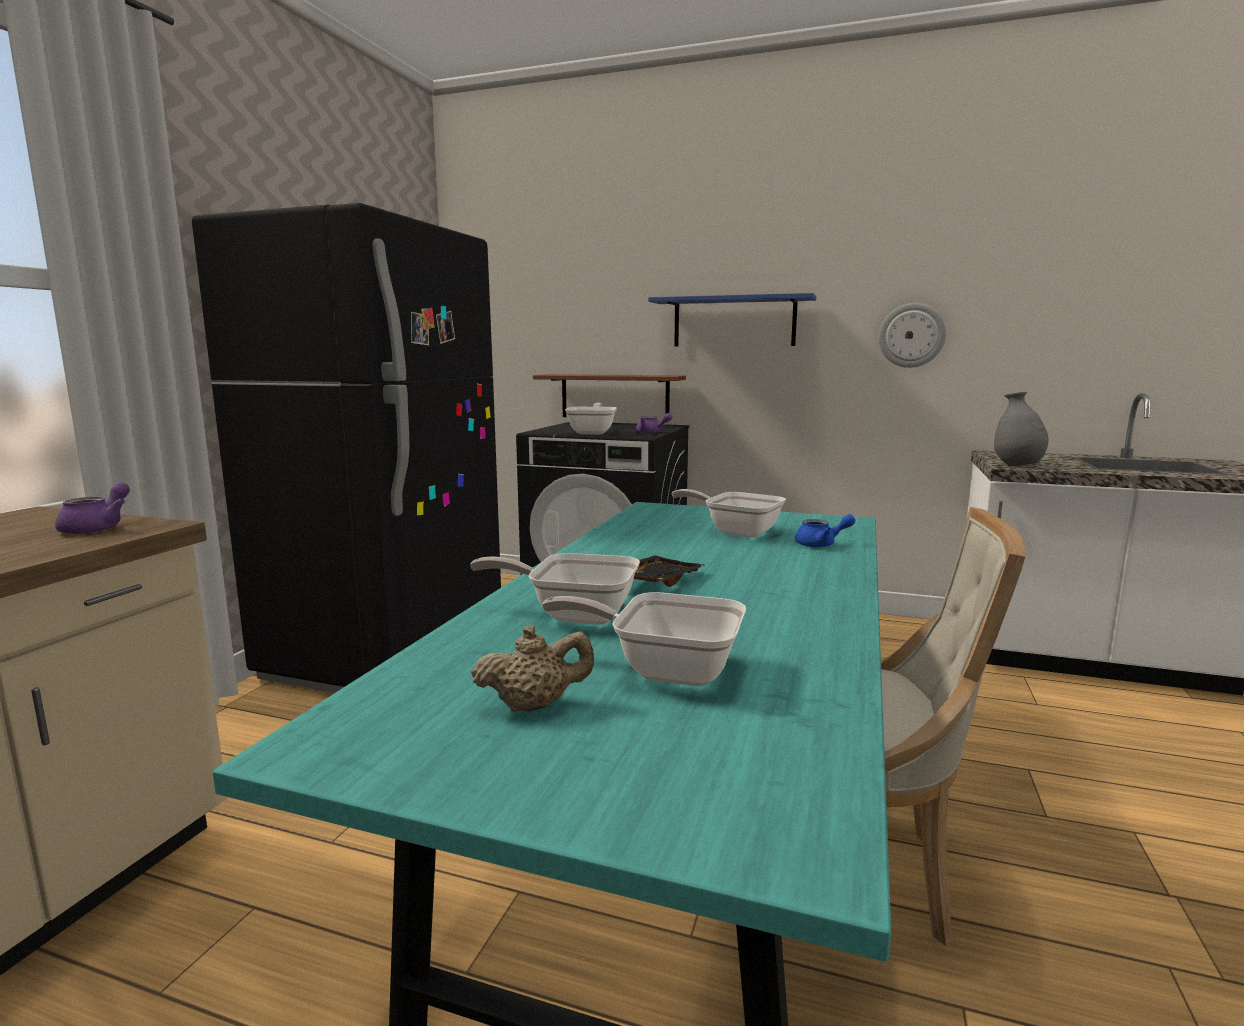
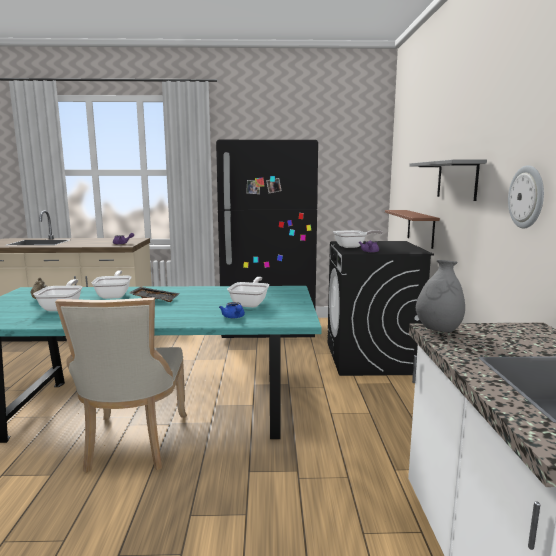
camera: 70 degrees right, 0 degrees up
blue shelf [648,293,816,346] -> grey shelf [410,159,487,201]

